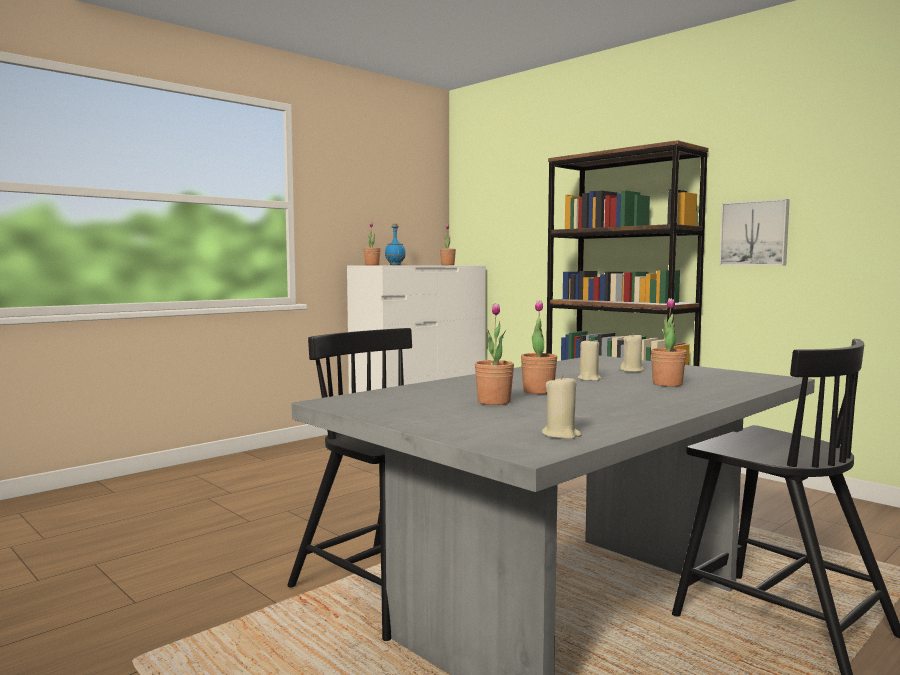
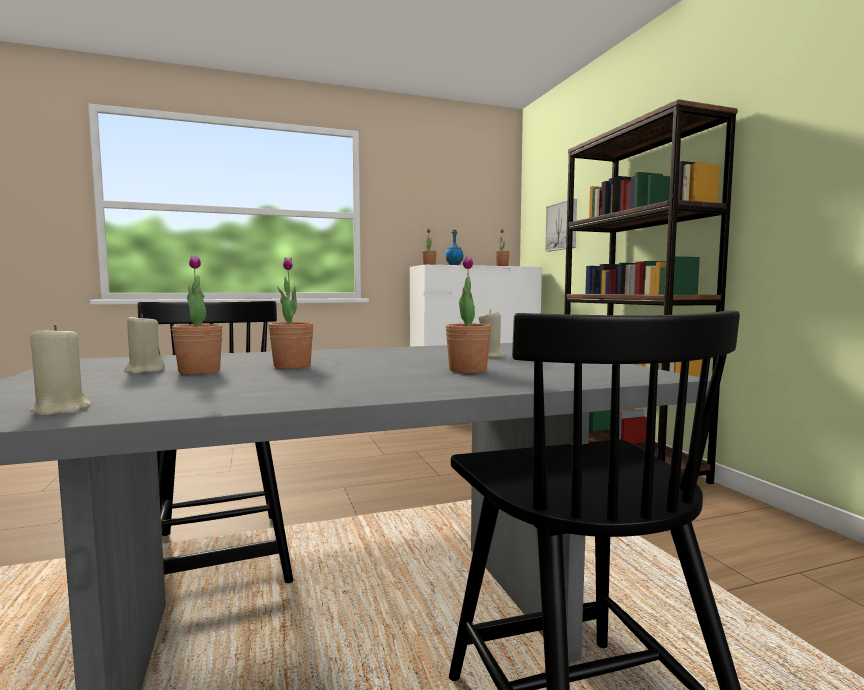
camera: 25 degrees right, 0 degrees up
beige candle [577,338,601,381] -> beige candle moved to [124,314,165,374]
picture [719,199,790,265] -> picture moved to [545,199,577,251]

